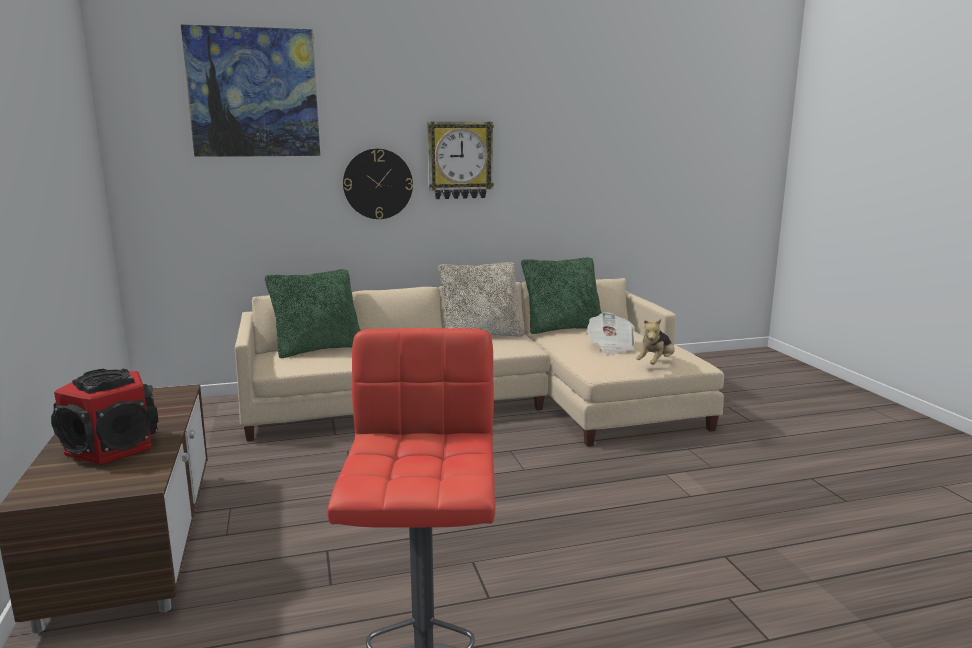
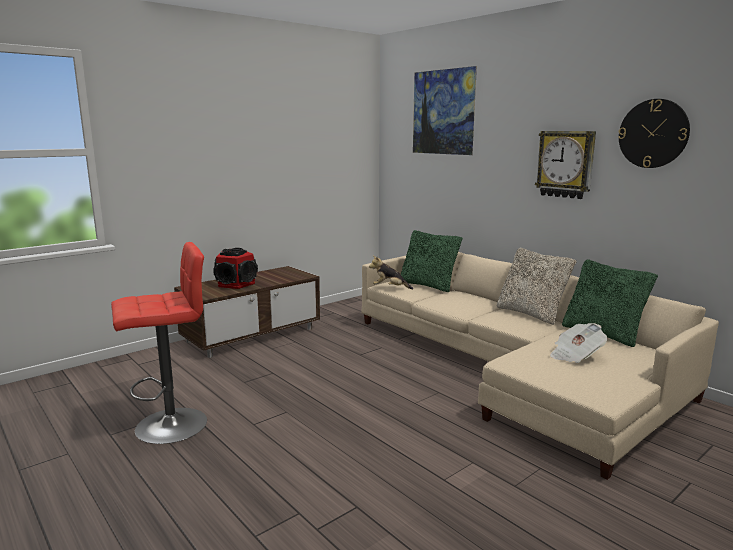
camera: 65 degrees right, 0 degrees up
wall clock [343,149,413,219] -> wall clock moved to [618,99,690,168]
plush toy [636,319,675,365] -> plush toy moved to [369,256,413,290]

